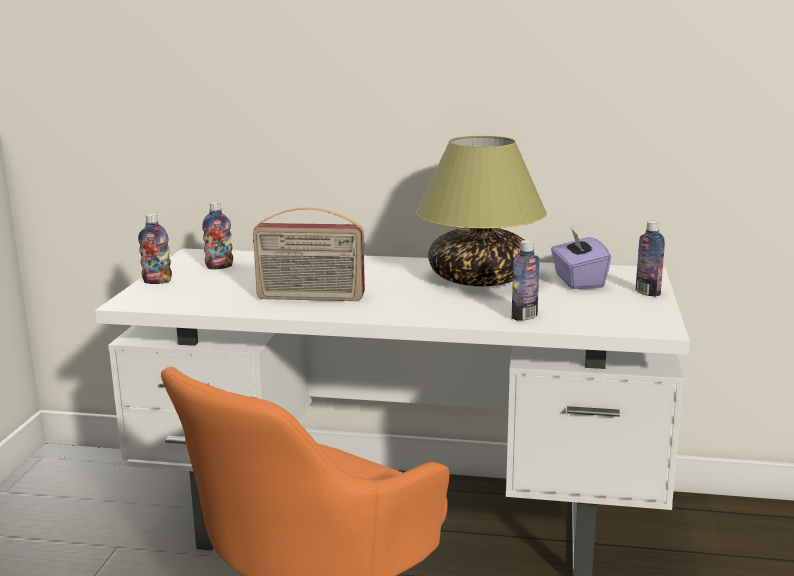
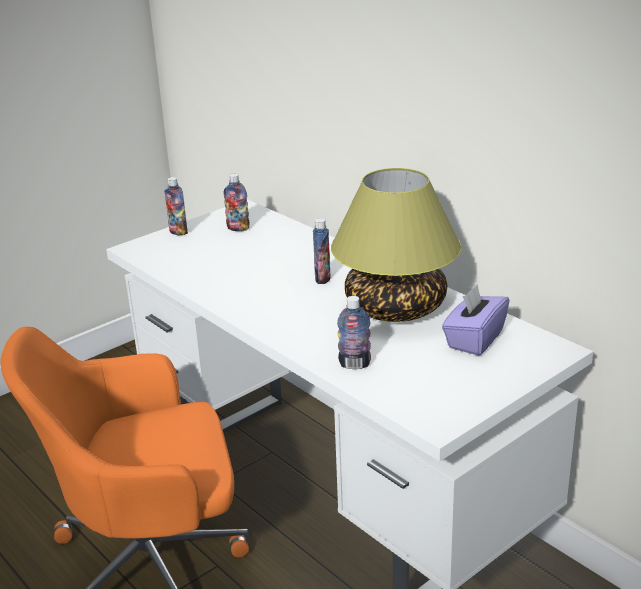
camera: 40 degrees right, 10 degrees up
radio [253,207,365,301] -> none
bottle [636,221,665,297] -> bottle moved to [313,218,330,284]

